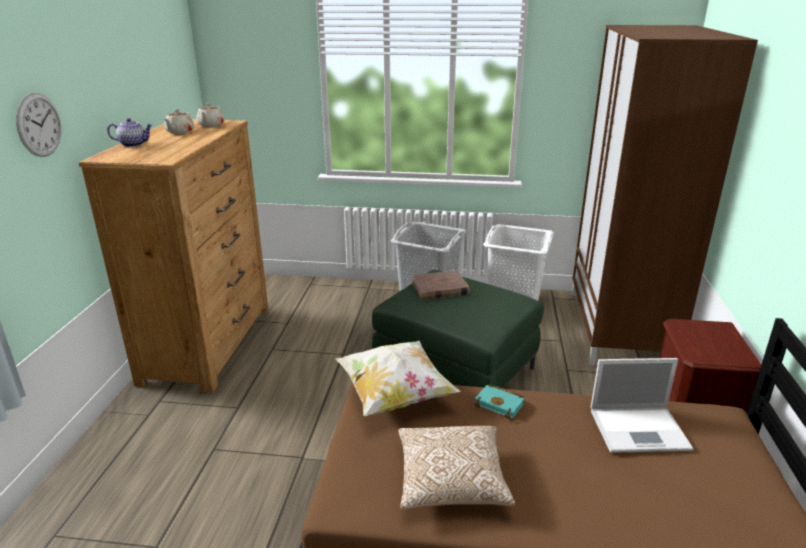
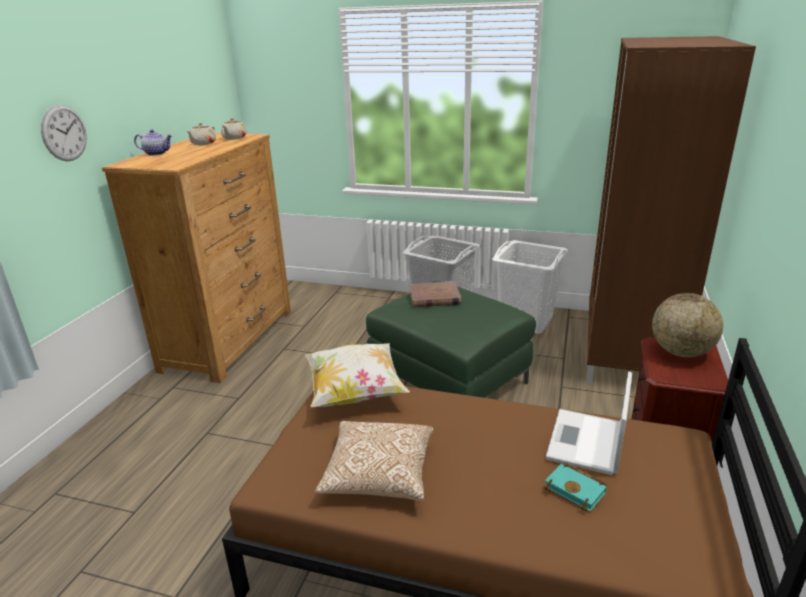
camera: 10 degrees right, 0 degrees up
turquoise book [474,384,524,419] -> turquoise book moved to [544,464,607,511]
laptop [591,358,694,453] -> laptop turned 105 degrees clockwise [546,371,632,475]
none -> globe [652,293,723,357]

